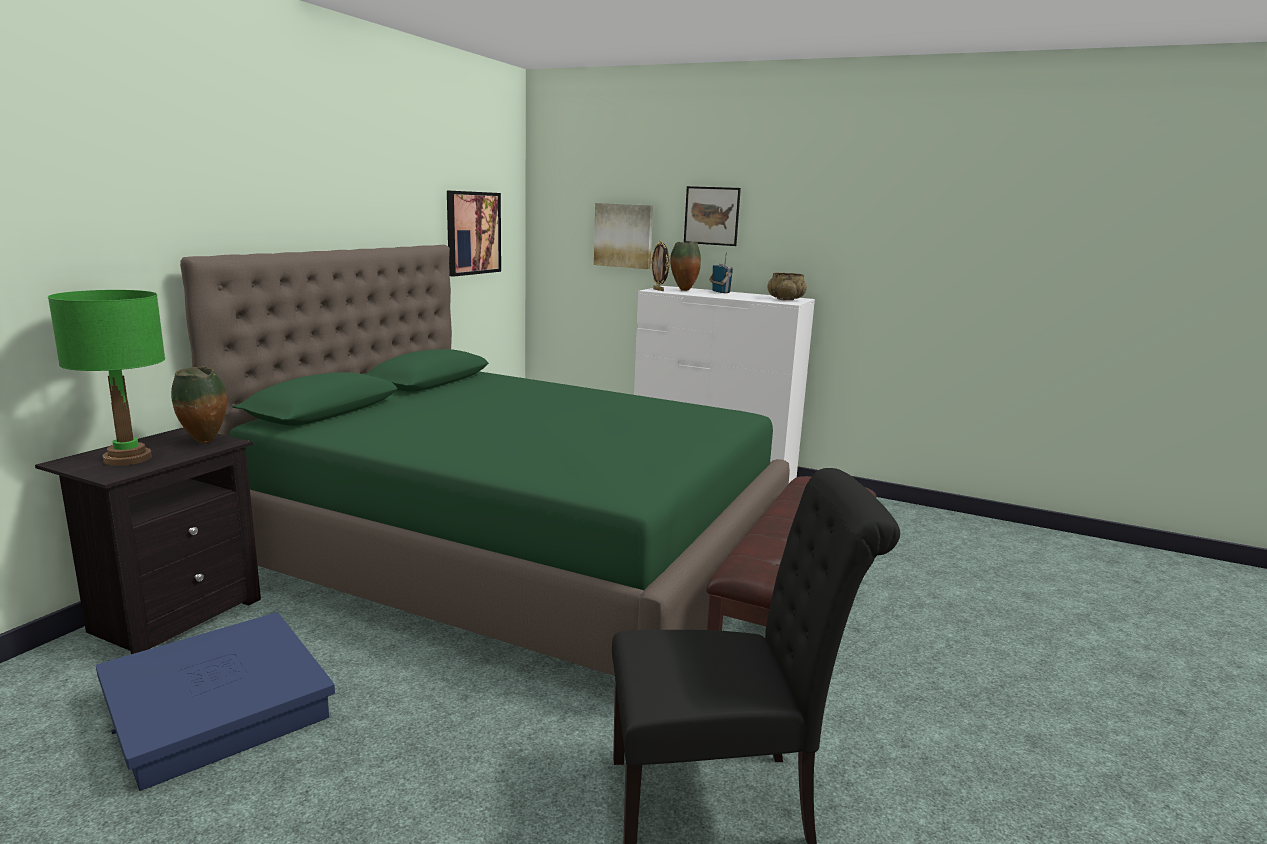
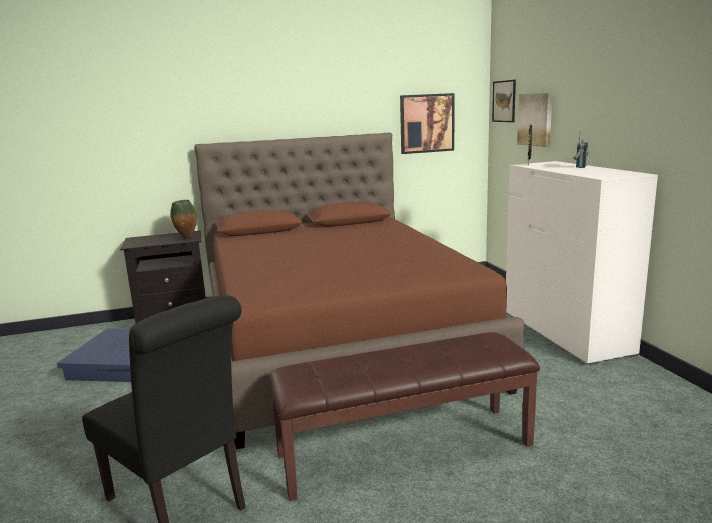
camera: 50 degrees right, 0 degrees up
green table lamp [48,290,165,466] -> none
green bed [180,245,790,676] -> brown bed [194,133,524,449]
vase [670,242,701,291] -> none
picture [684,186,741,246] -> picture moved to [492,80,516,122]
beige bowl [768,273,807,300] -> none

